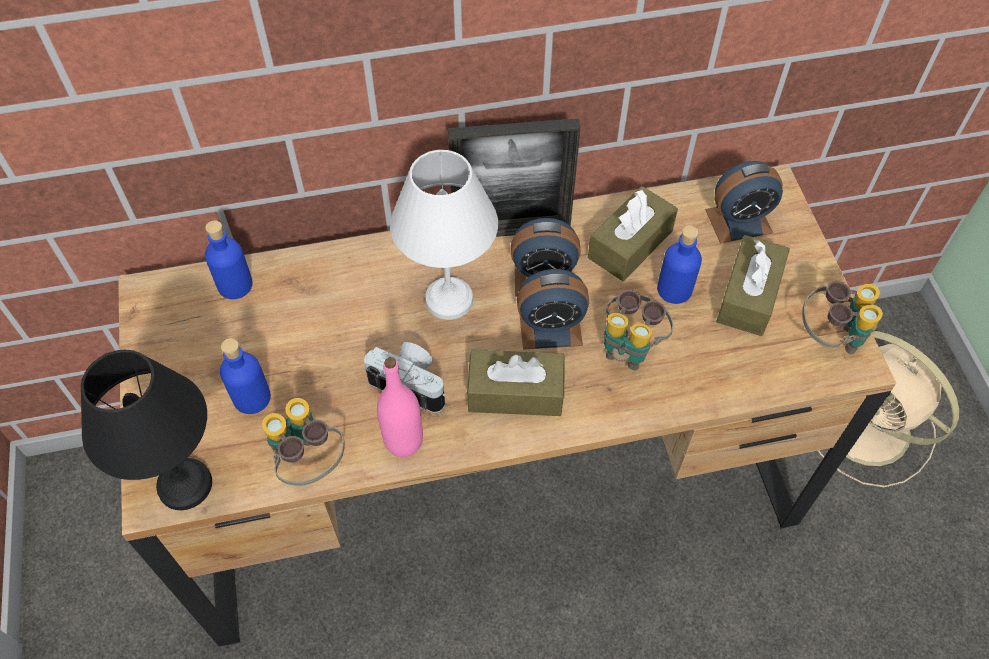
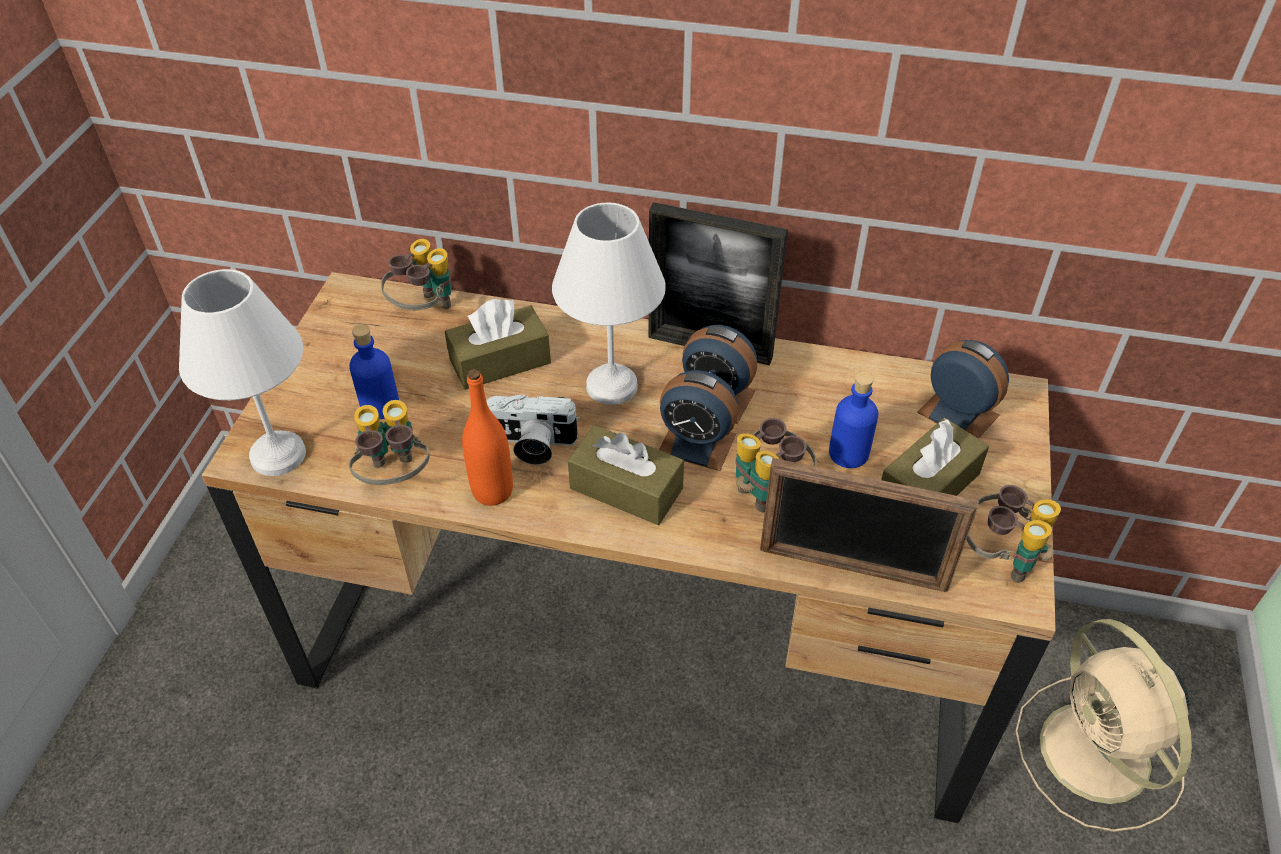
camera: 25 degrees right, 10 degrees down
black table lamp [81,350,212,510] -> white table lamp [179,269,306,476]
blue bottle [205,220,253,299] -> binoculars [381,239,452,310]
camera [364,342,446,413] -> camera turned 135 degrees clockwise [486,394,580,465]
pink bottle [377,357,423,457] -> orange bottle [462,369,513,506]
brown tissue box [588,186,678,281] -> brown tissue box moved to [445,299,551,390]
alarm clock [705,161,783,243] -> alarm clock turned 150 degrees counterclockwise [917,340,1009,438]
none -> picture frame [760,458,979,592]

